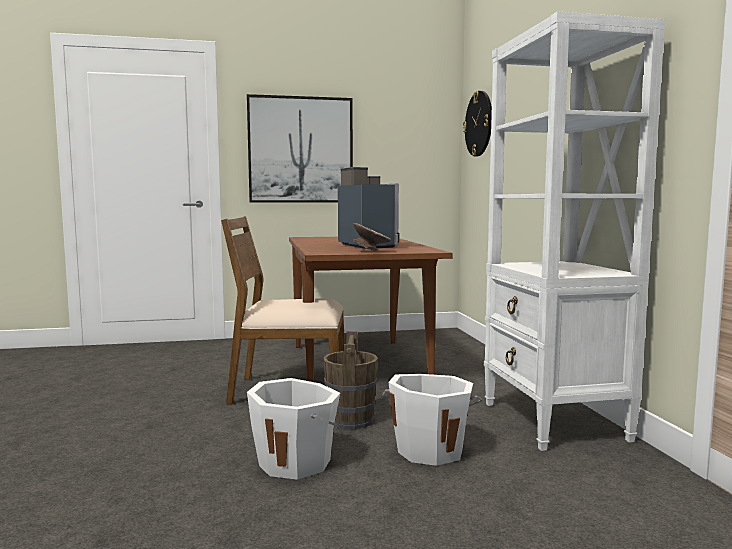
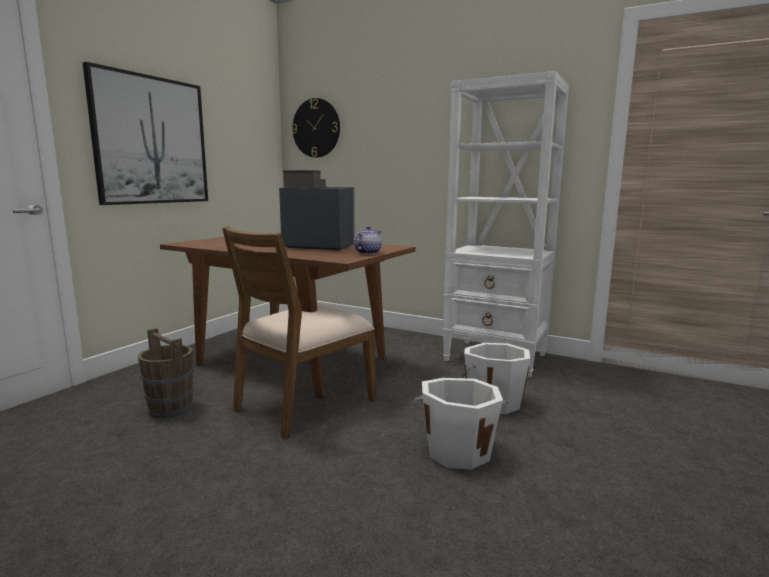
camera: 50 degrees left, 5 degrees up
brown bucket [323,331,378,429] -> brown bucket moved to [138,328,194,418]
grey bowl [353,223,391,251] -> teapot [354,226,382,254]

